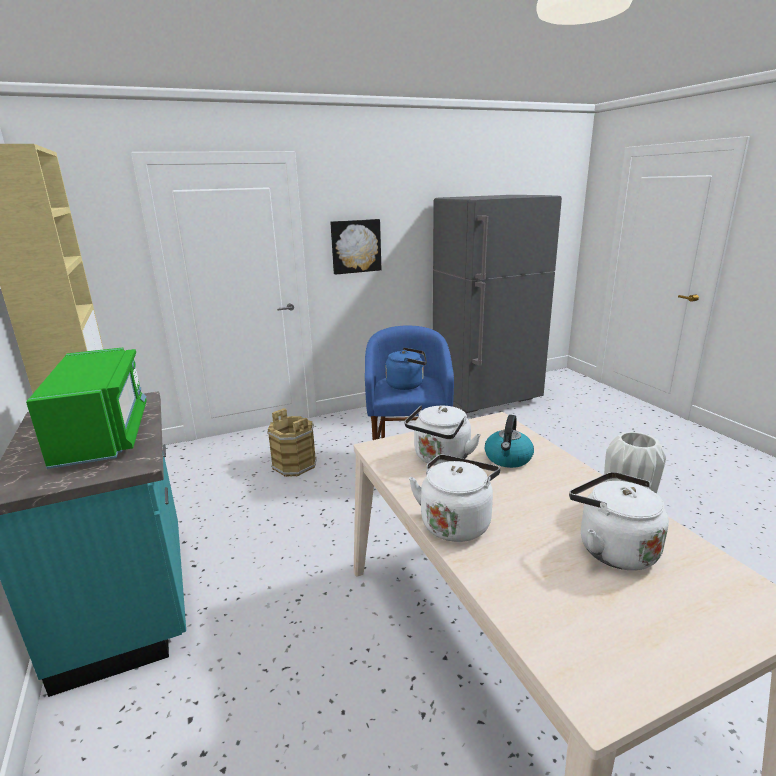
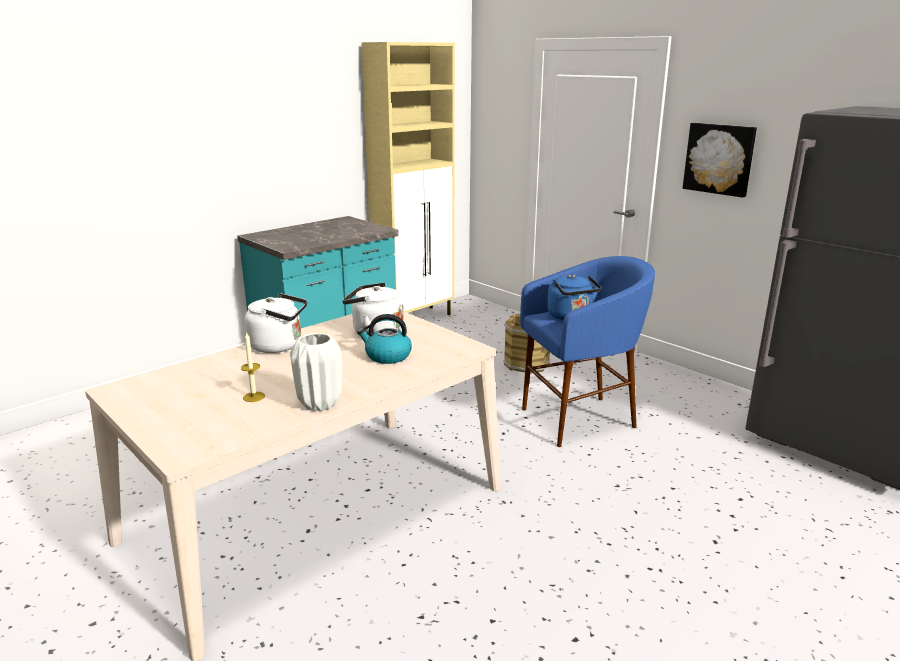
camera: 70 degrees right, 0 degrees up
green microwave [26,348,147,469] -> none
white kettle [569,472,669,570] -> candle [241,332,265,402]

